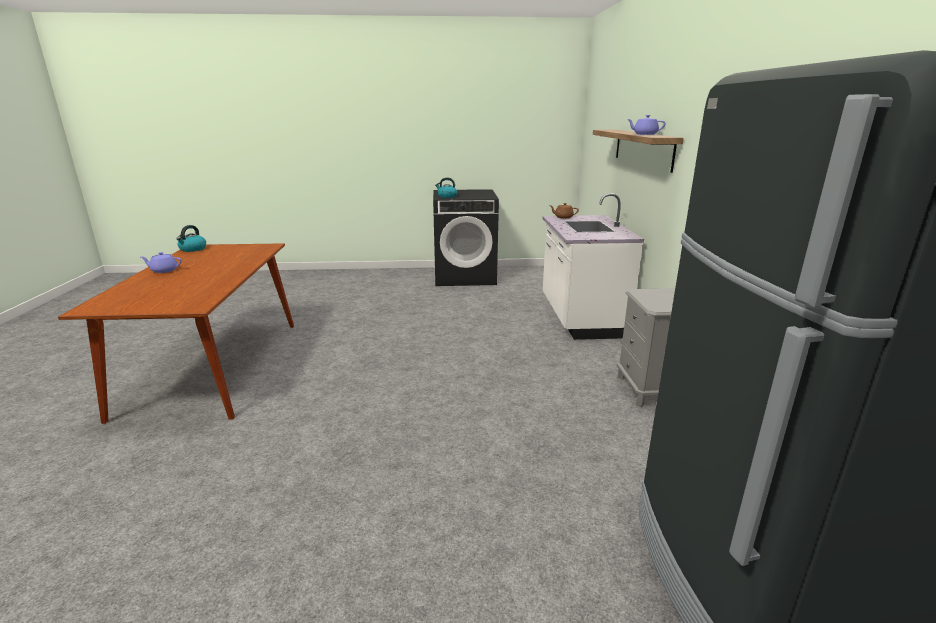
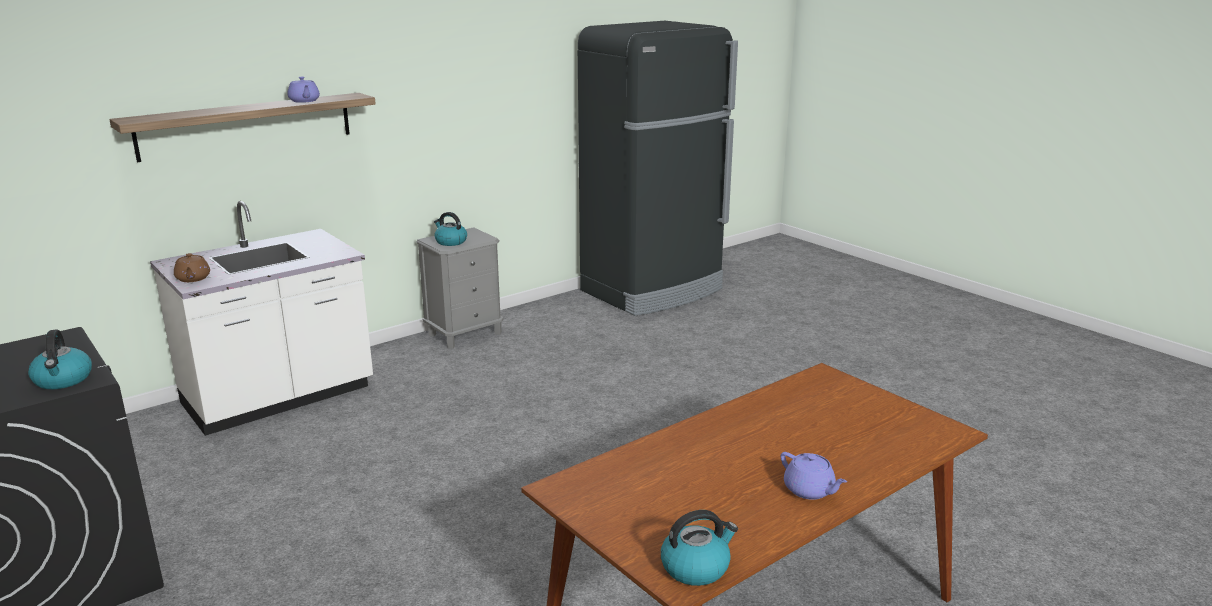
camera: 125 degrees left, 0 degrees up
none -> kettle [434,212,467,246]

